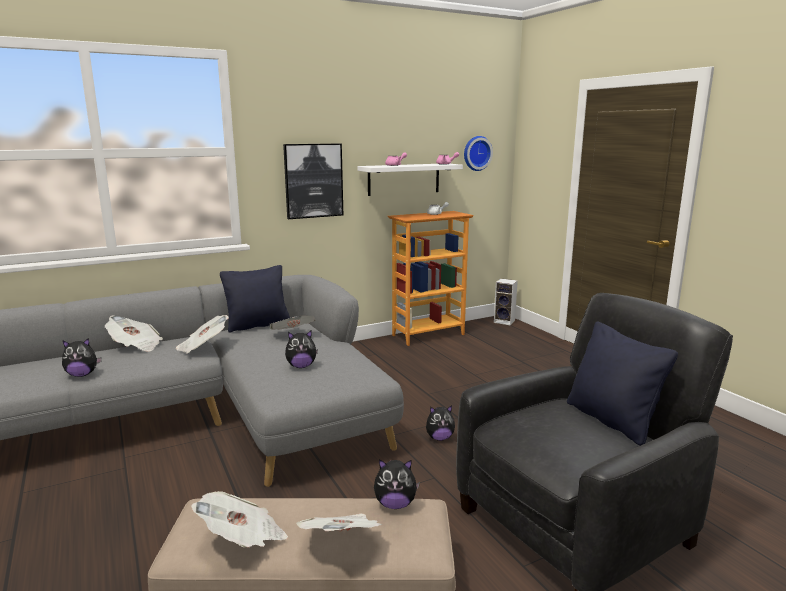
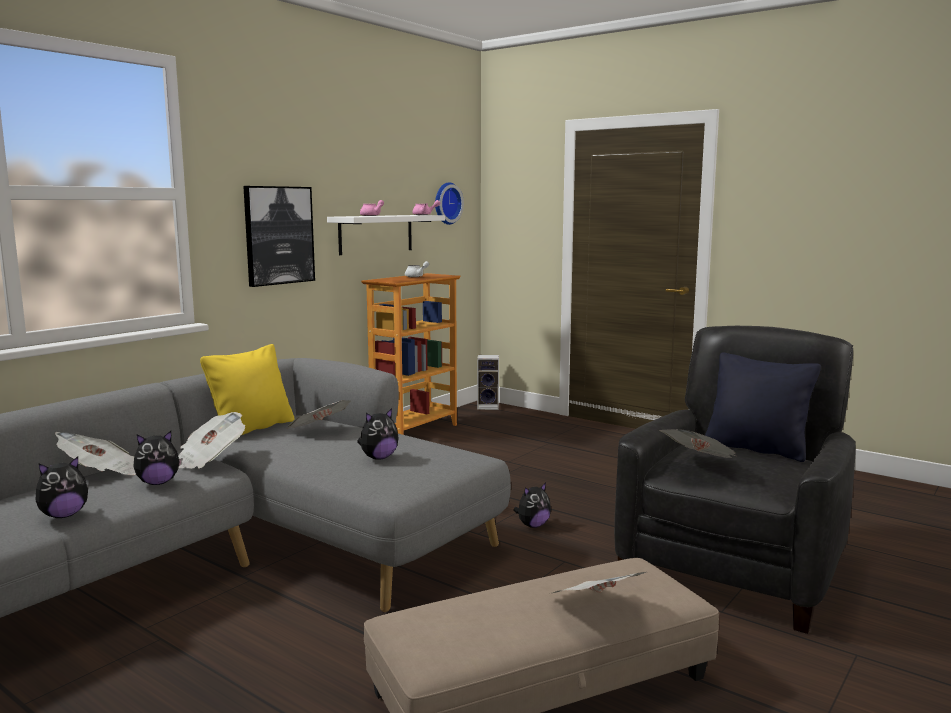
camera: 25 degrees left, 5 degrees down
newspaper [191,491,288,548] -> newspaper moved to [659,429,736,458]
black pillow [220,265,290,333] -> yellow pillow [200,344,295,435]
plush toy [374,459,420,509] -> plush toy moved to [133,431,182,485]

